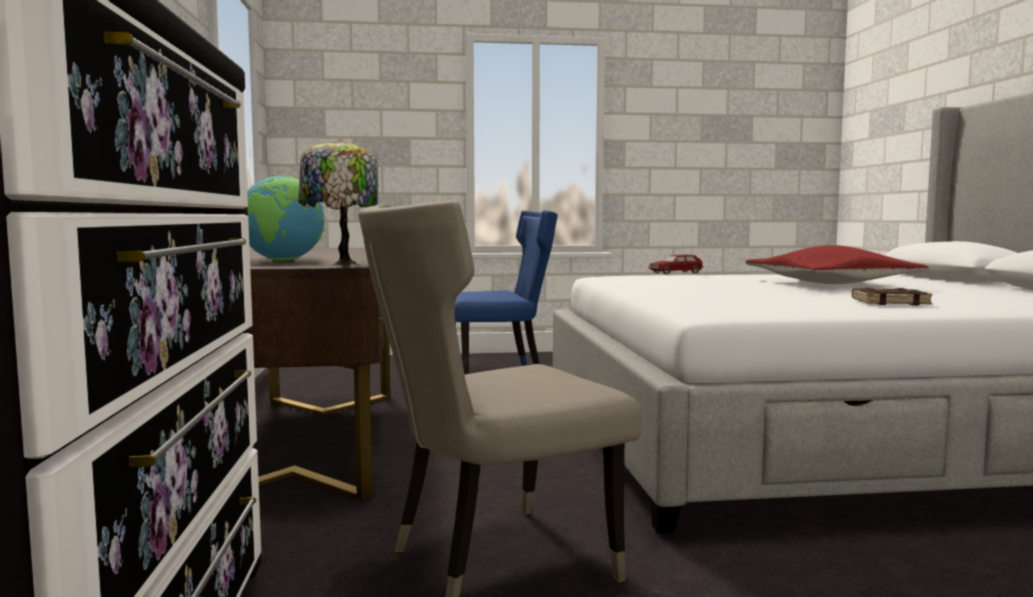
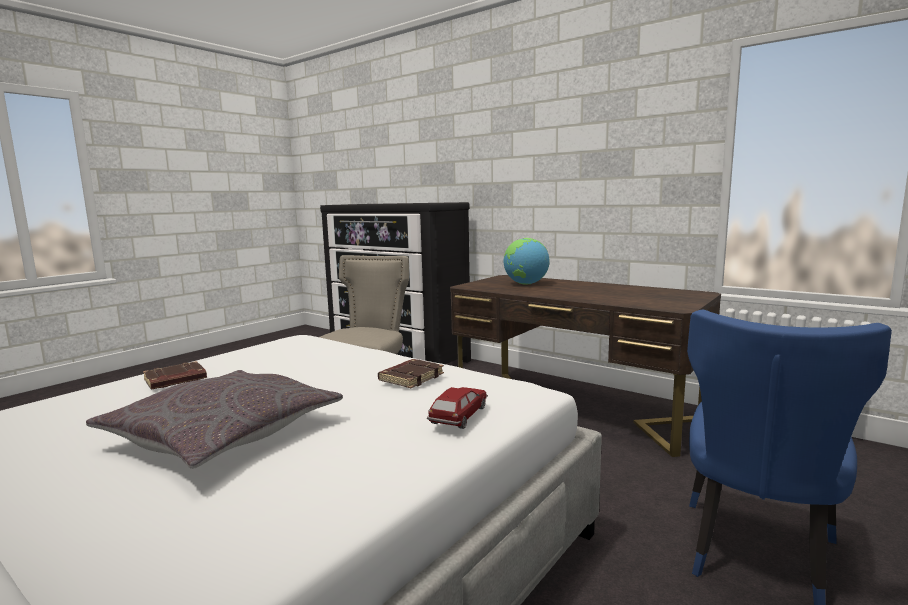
camera: 135 degrees right, 5 degrees up
table lamp [298,139,378,266] -> none
red pillow [746,245,929,284] -> grey pillow [86,370,343,469]
none -> brown book [378,359,444,388]

